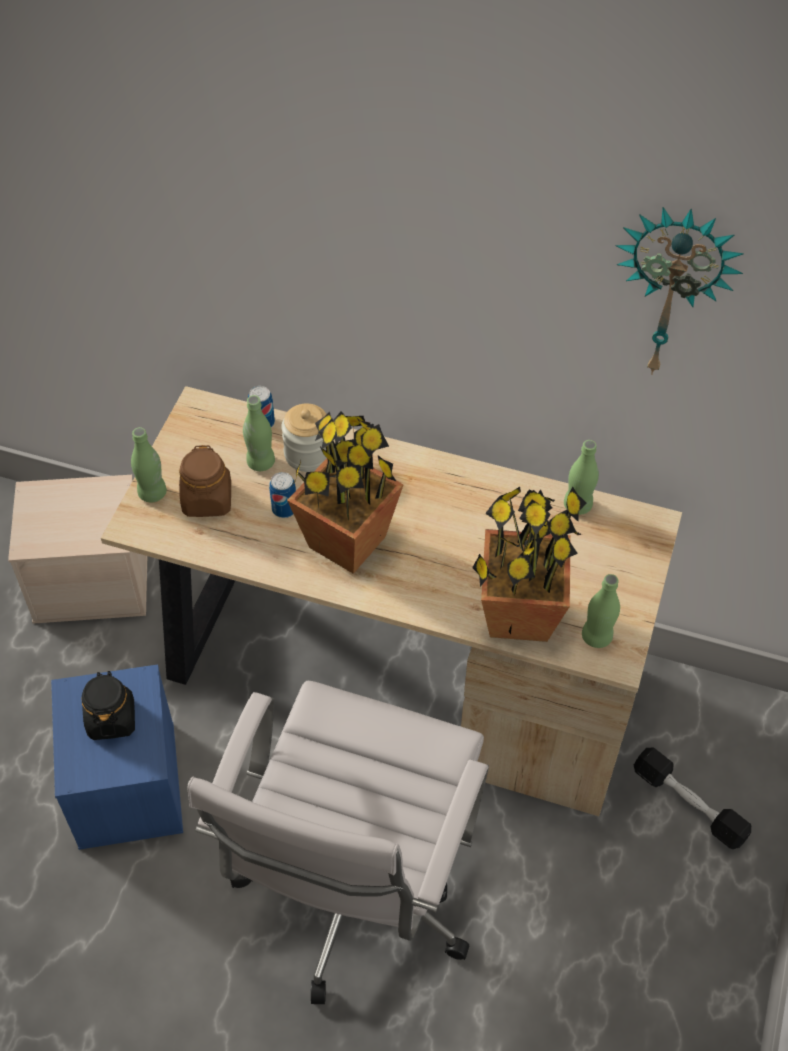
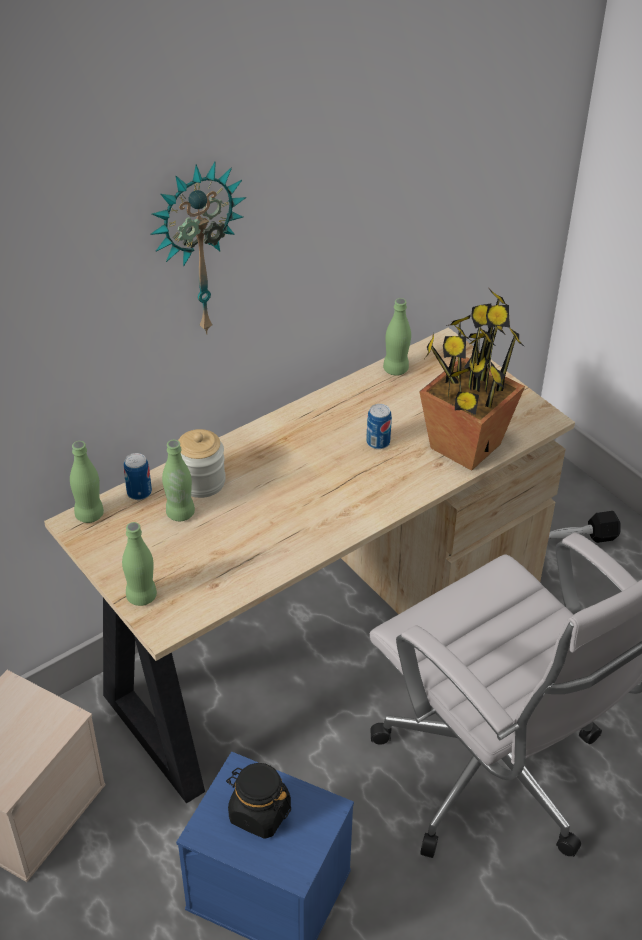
camera: 55 degrees left, 10 degrees down
brown jar [179,445,231,517] -> none
can [269,472,296,518] -> can moved to [366,404,392,449]
potted plant [287,411,404,574] -> none
green bottle [582,574,620,648] -> green bottle moved to [70,441,104,523]
wall clock [616,207,744,375] -> wall clock moved to [150,161,246,335]

